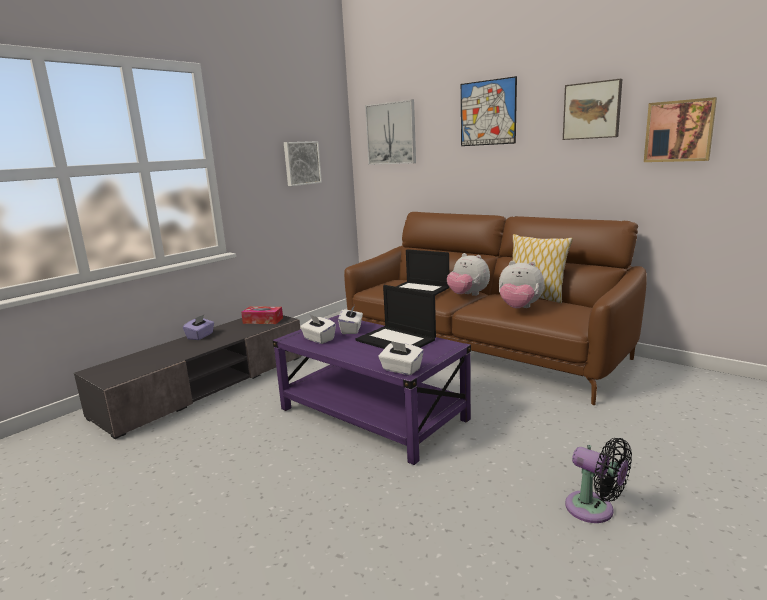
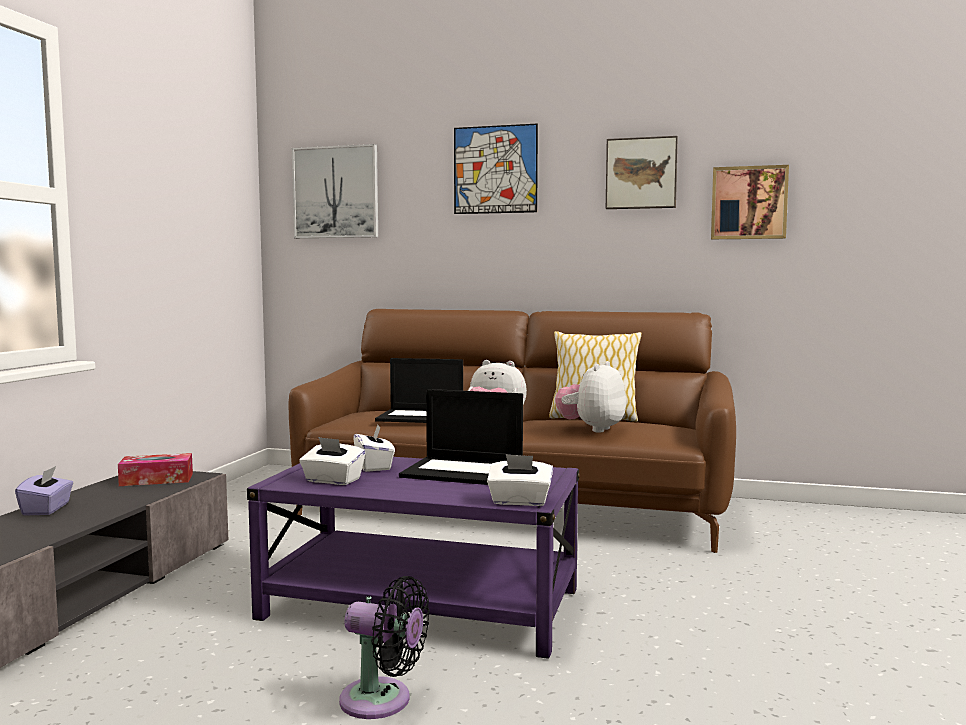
camera: 25 degrees left, 10 degrees down
picture [284,141,322,186] -> none
plush toy [499,261,544,308] -> plush toy turned 120 degrees clockwise [555,361,626,433]
black fan [565,438,632,523] -> black fan moved to [339,576,430,719]

